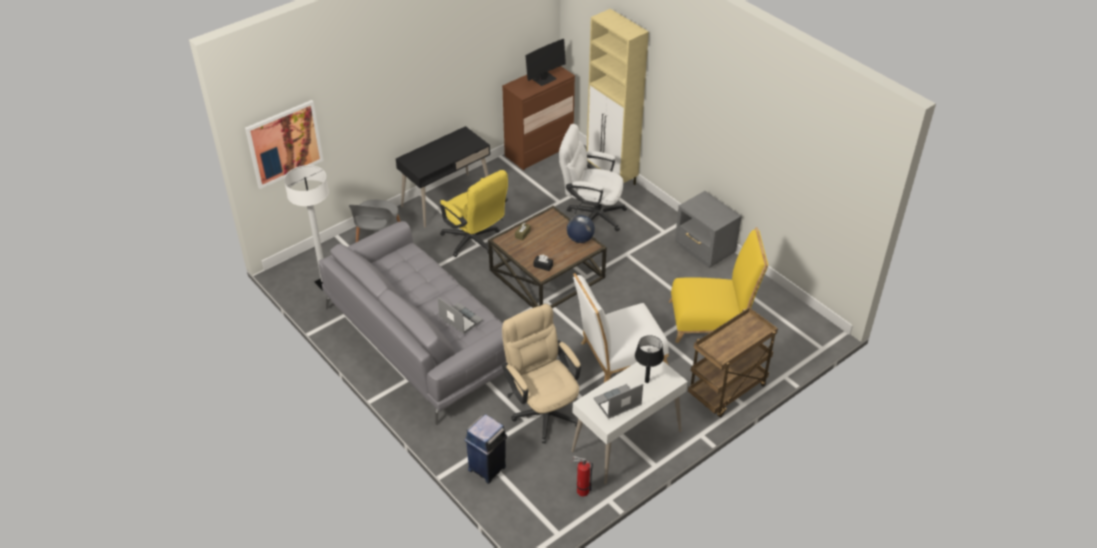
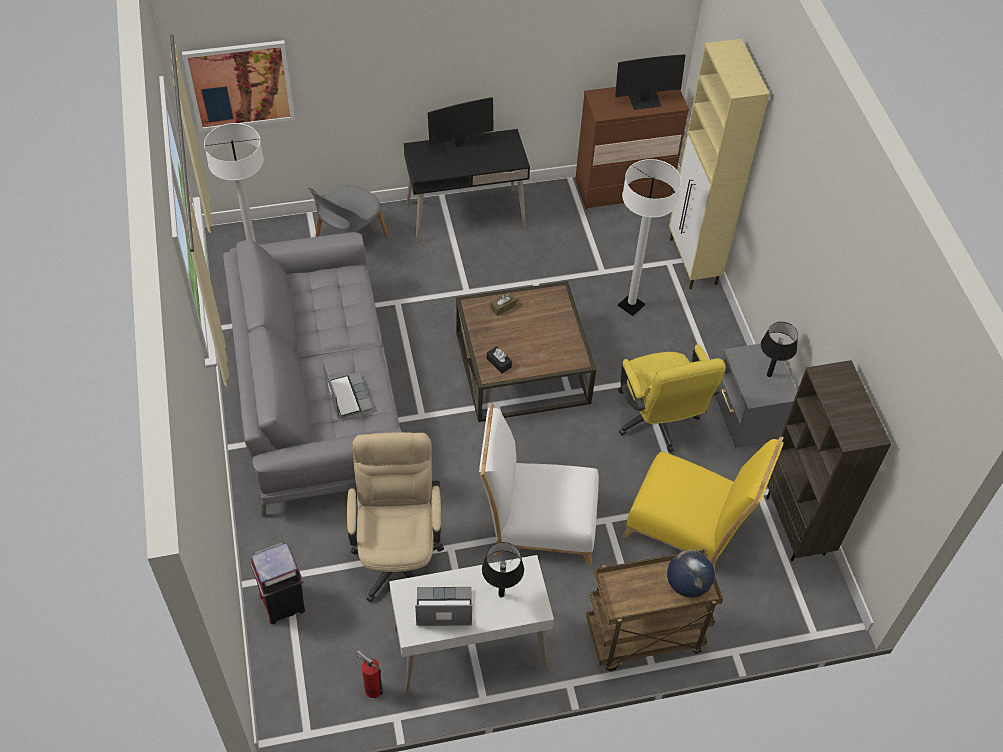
camera: 25 degrees right, 10 degrees up
yellow office chair [440,170,508,257] -> yellow office chair moved to [618,344,726,452]
blue trash can [464,414,508,484] -> red trash can [250,542,305,624]
white office chair [559,124,627,231] -> white floor lamp [618,159,682,316]
globe [567,215,595,243] -> globe moved to [667,550,715,598]
none -> monitor [428,97,494,156]
none -> black table lamp [761,322,798,377]
none -> brown bookcase [766,360,891,562]

